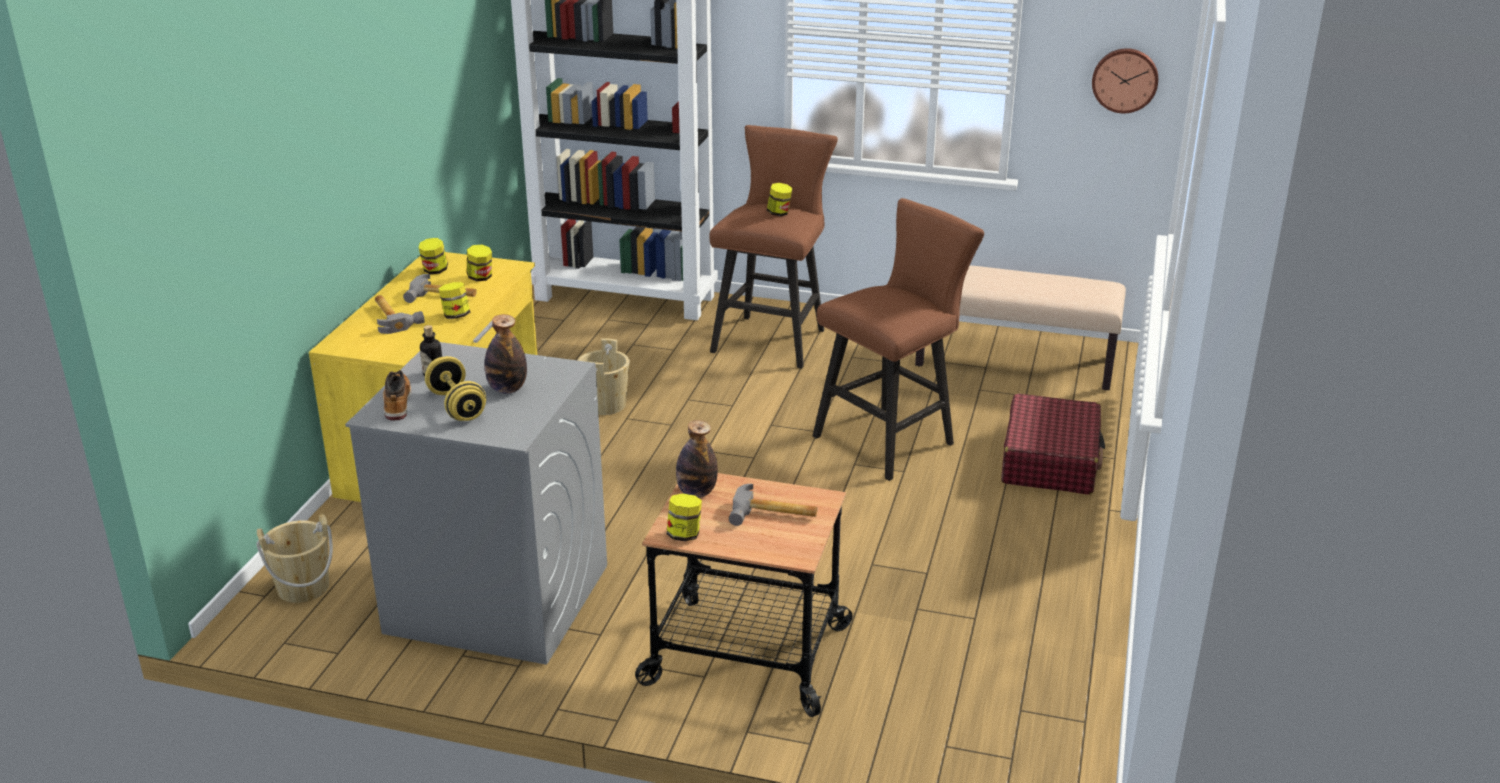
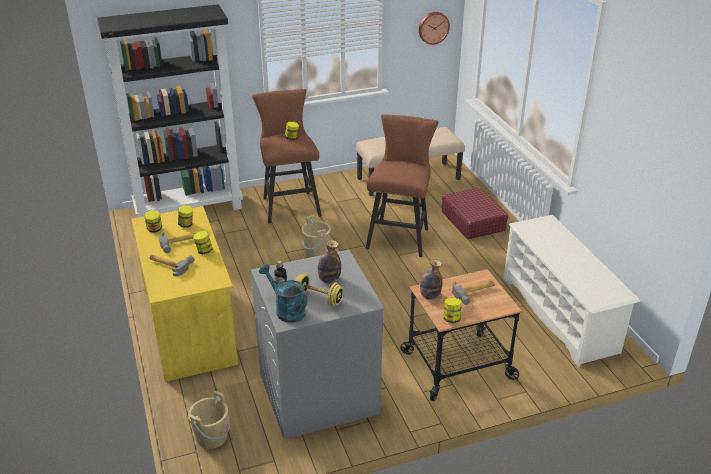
camera: 35 degrees left, 5 degrees up
boot [383,370,411,420] -> turquoise watering can [259,264,308,323]
beige bucket [577,338,629,415] -> beige bucket moved to [301,215,331,257]
none -> white shoe rack [504,215,640,367]

